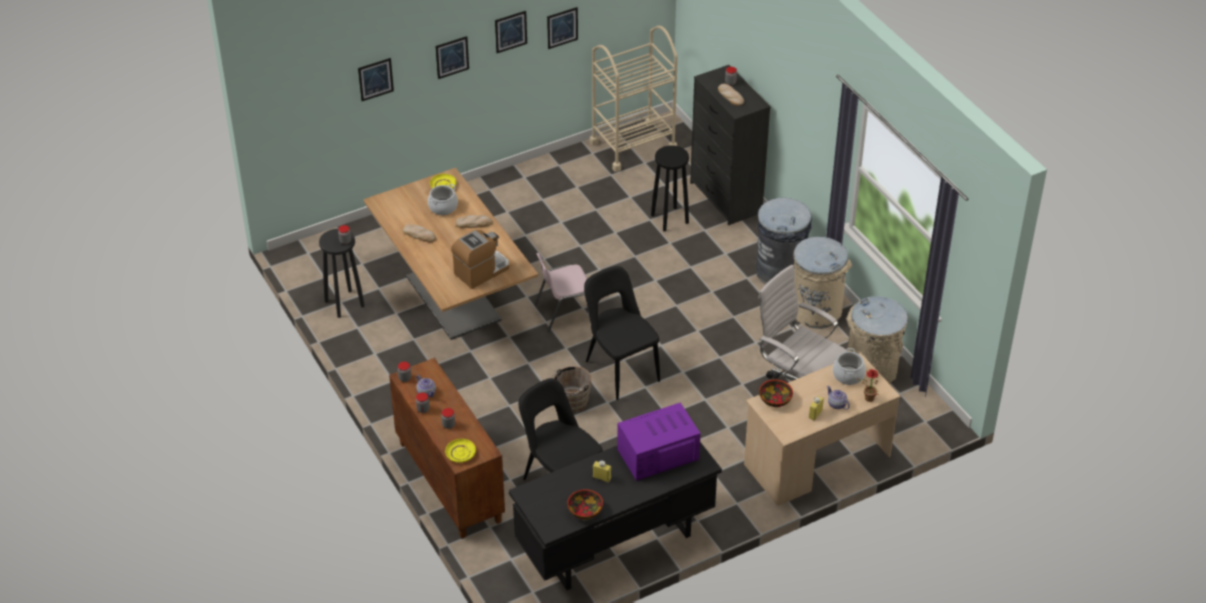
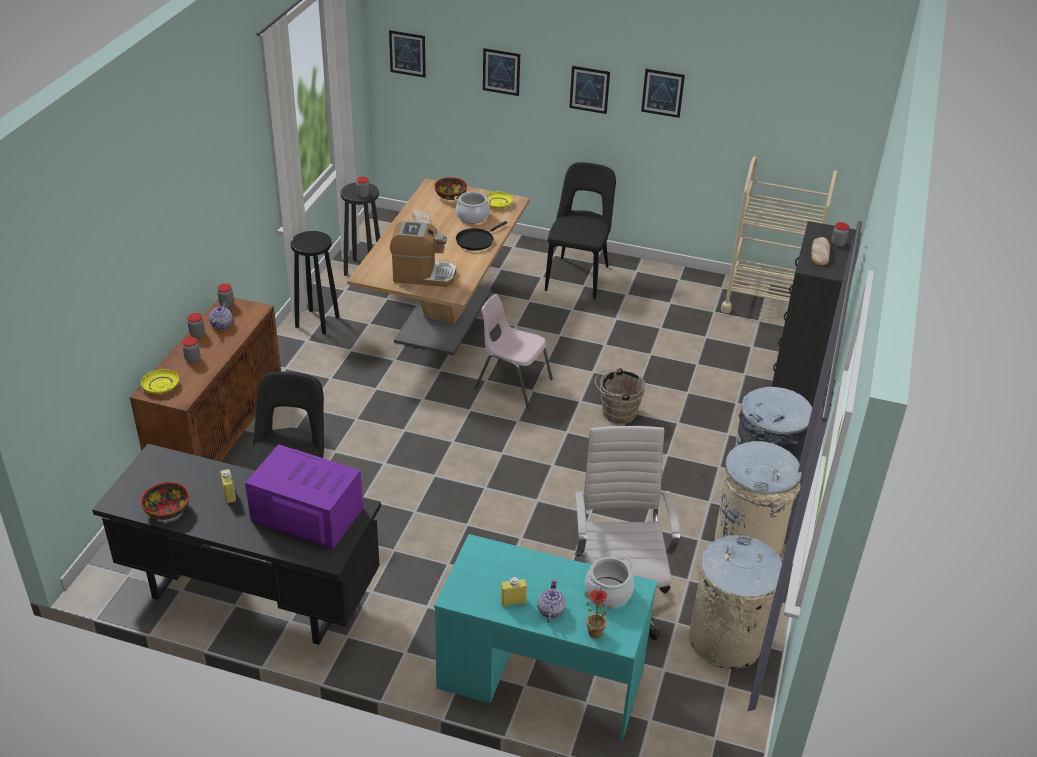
camera: 45 degrees right, 5 degrees down
bread [455,215,492,228] -> black frying pan [456,221,507,251]
picture [547,7,578,49] -> picture moved to [389,30,426,78]
brown bucket [551,366,591,413] -> brown bucket moved to [595,368,646,424]
black chair [584,266,660,400] -> black chair moved to [545,162,616,300]
black stool [651,145,689,232] -> black stool moved to [290,231,339,334]
beige desk [744,353,901,506] -> turquoise desk [434,534,657,741]
bowl [759,380,793,407] -> bowl moved to [434,177,467,200]

